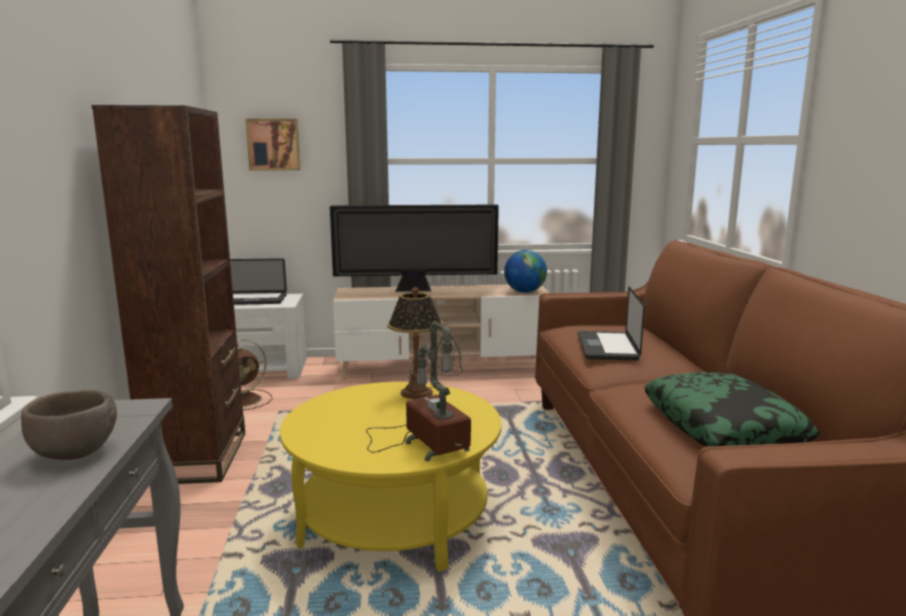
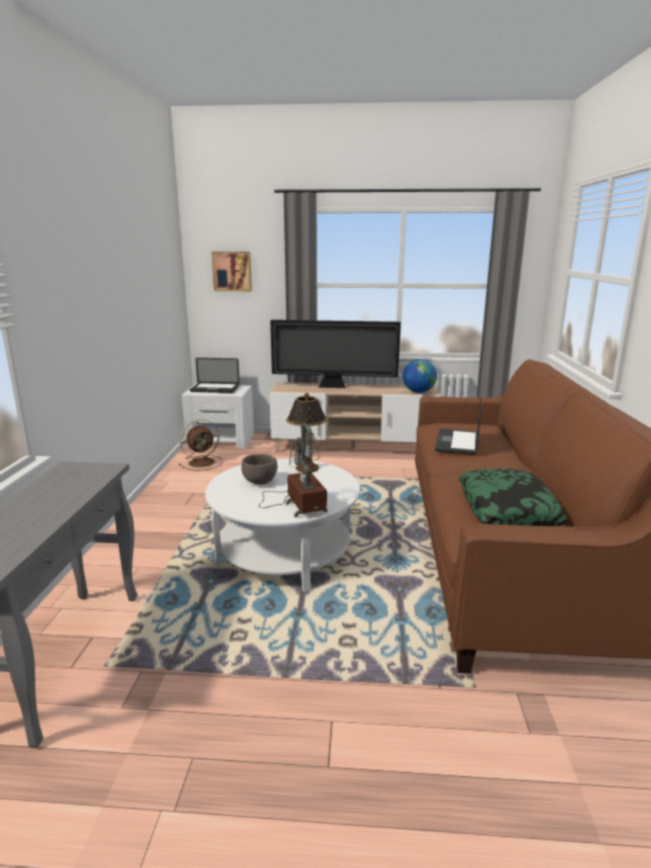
camera: 10 degrees right, 5 degrees up
brown bowl [21,390,117,460] -> brown bowl moved to [242,454,278,484]
brown bookcase [92,105,245,486] -> none
yellow coffee table [280,382,501,572] -> white coffee table [205,459,360,592]

